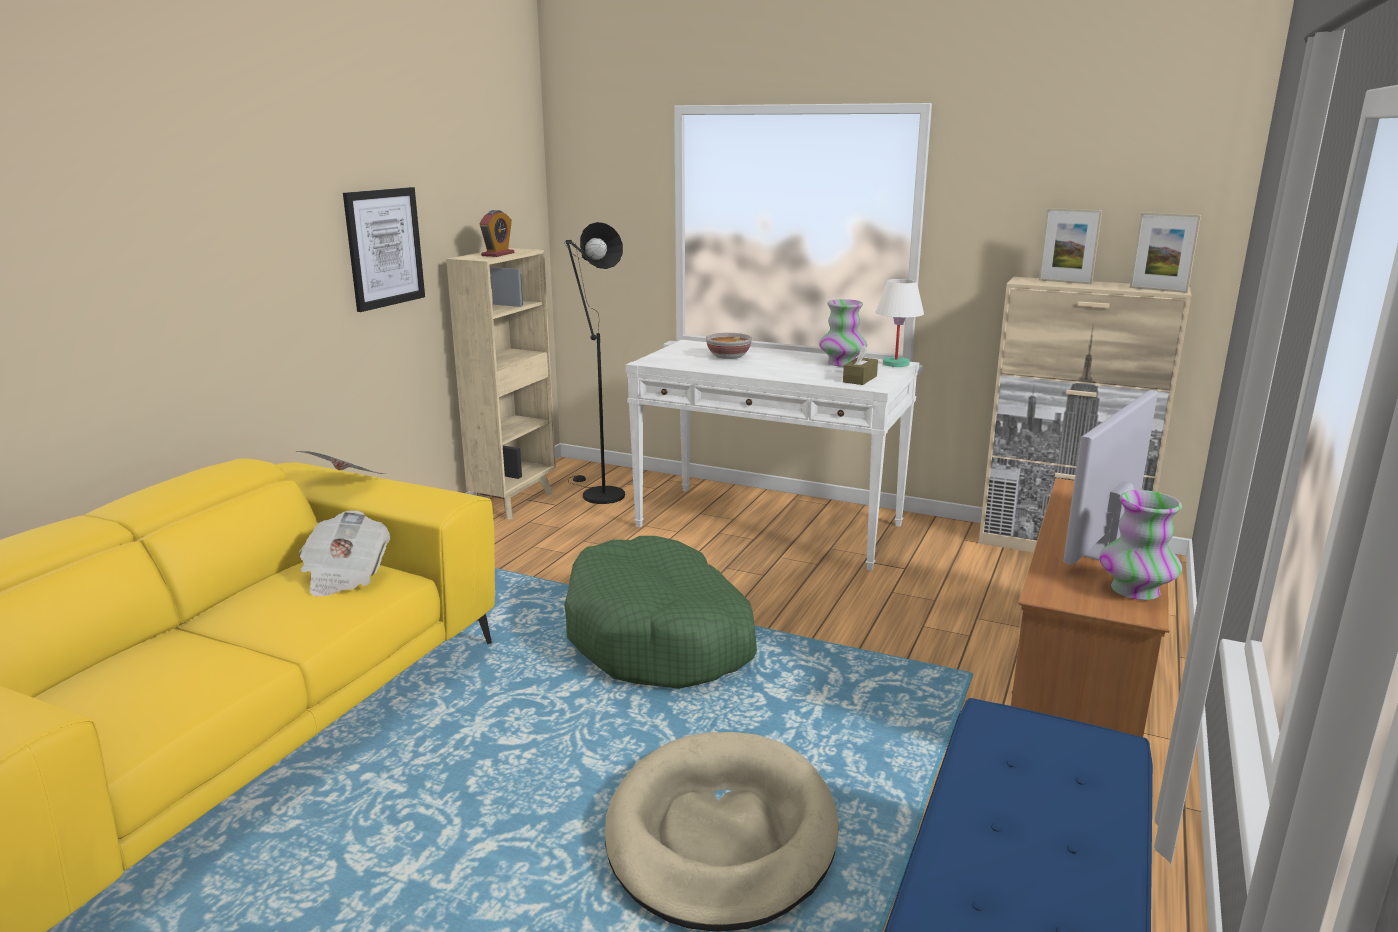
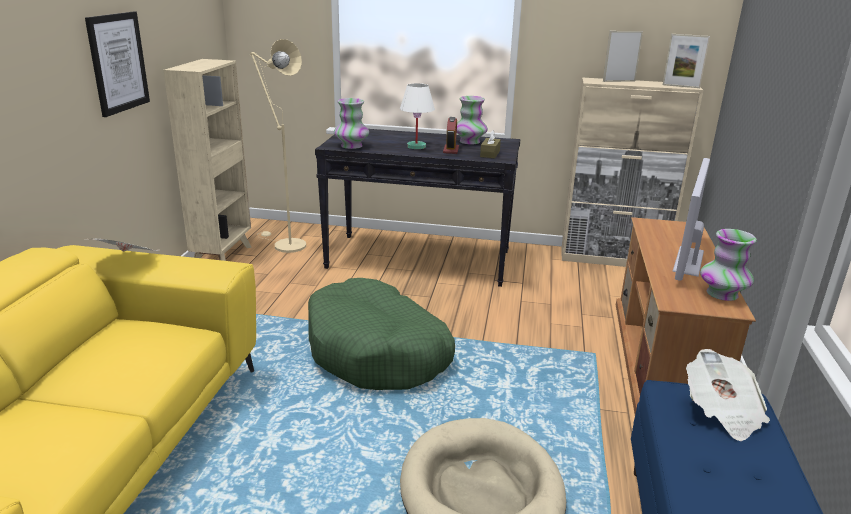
camera: 15 degrees left, 5 degrees up
newspaper [299,510,390,597] -> newspaper moved to [686,349,770,441]
alarm clock [480,210,514,257] -> alarm clock moved to [443,117,459,154]
black floor lamp [564,222,625,504] -> beige floor lamp [250,39,306,253]
white console table [626,340,919,571] -> black console table [315,129,520,287]
bowl [706,333,752,359] -> none
white table lamp [876,279,924,367] -> white table lamp moved to [400,83,435,149]
picture frame [1039,208,1102,284] -> picture frame turned 150 degrees clockwise [603,31,643,82]
none -> vase [334,98,369,149]

